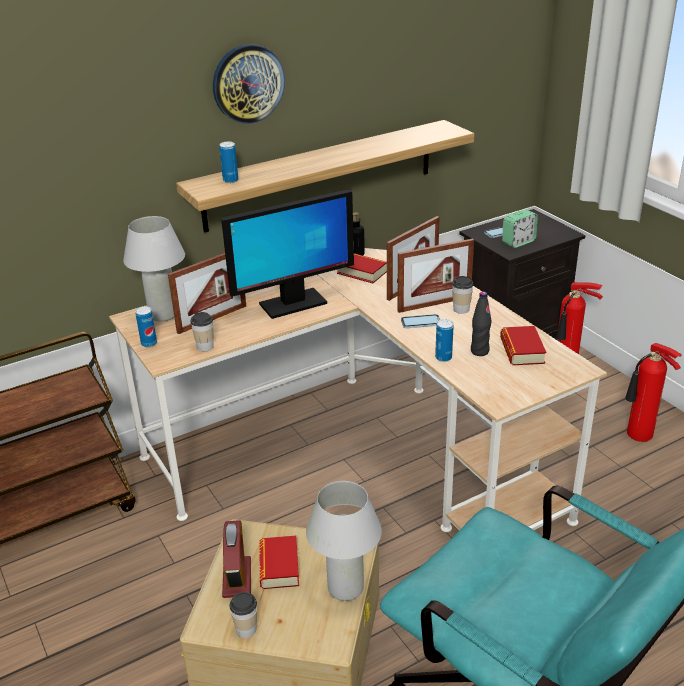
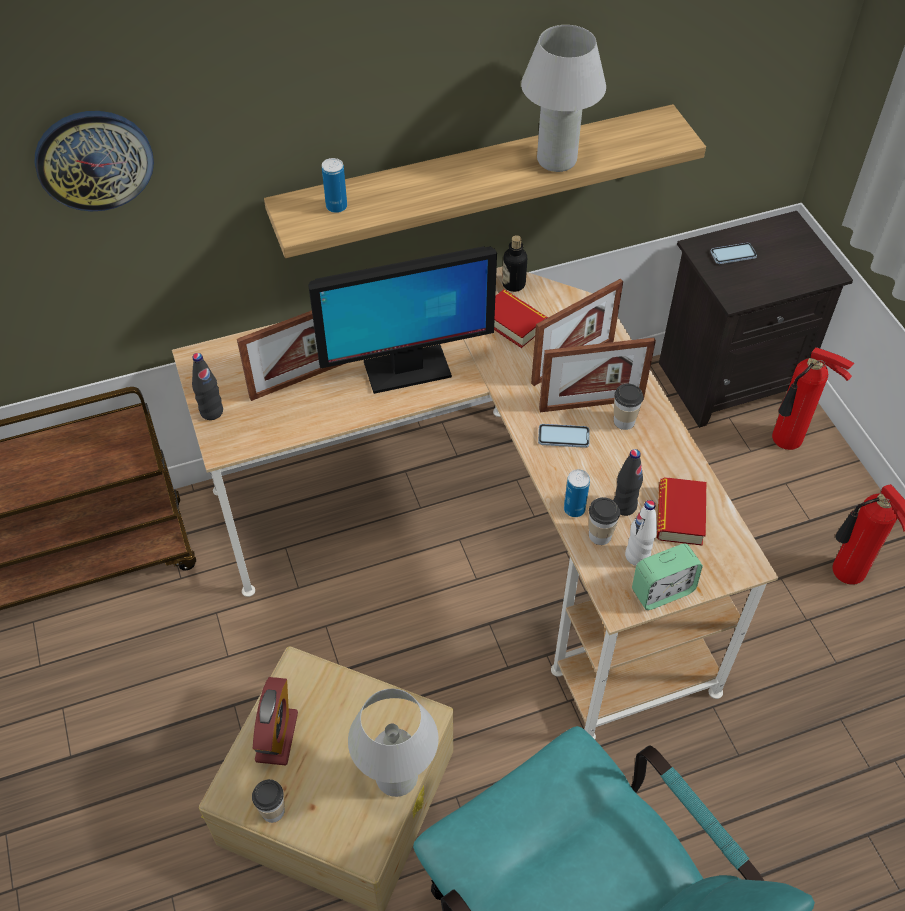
camera: 10 degrees right, 20 degrees up
white table lamp [123,216,185,321] -> white table lamp moved to [521,25,606,172]
can [135,306,157,347] -> black bottle [192,353,223,420]
cup [190,312,214,351] -> cup moved to [589,497,620,545]
wall clock [213,44,285,124] -> wall clock moved to [34,111,154,211]
book [260,536,299,589] -> none
alarm clock [502,209,538,248] -> alarm clock moved to [632,543,703,610]
none -> white bottle [625,500,657,566]

